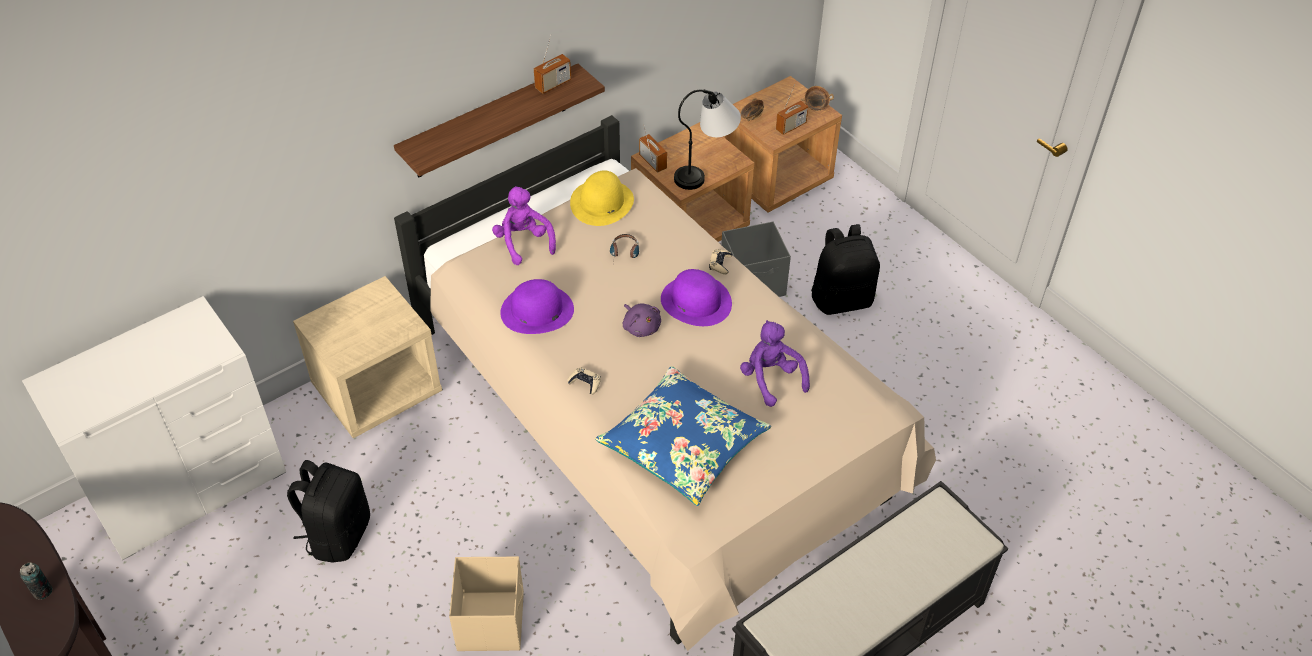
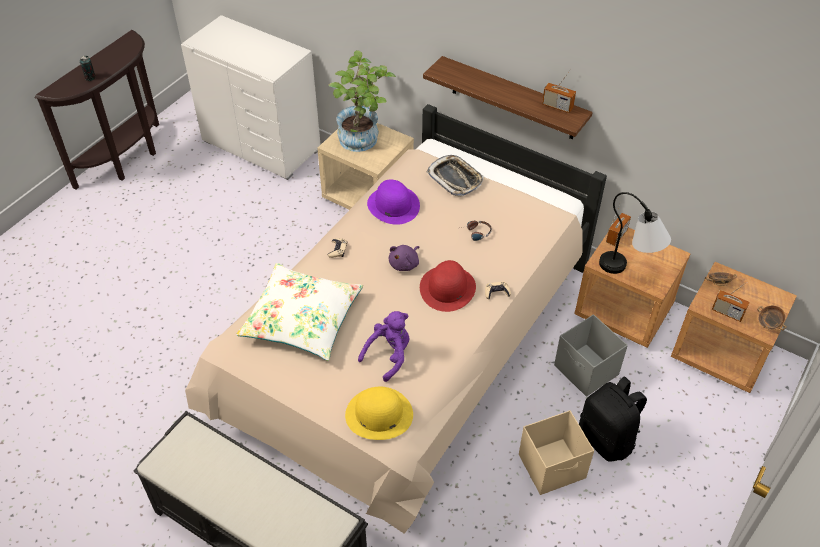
camera: 70 degrees right, 0 degrees up
black backpack [287,460,370,563] -> none
beige storage box [449,556,524,651] -> beige storage box moved to [519,410,594,495]
purple plush toy [492,186,556,265] -> tray [427,155,484,197]
yellow hat [570,170,634,226] -> yellow hat moved to [345,387,413,440]
blue pillow [595,366,771,506] -> white pillow [236,263,363,361]
purple hat [661,269,732,326] -> red hat [420,260,476,312]
none -> potted plant [328,50,396,152]

